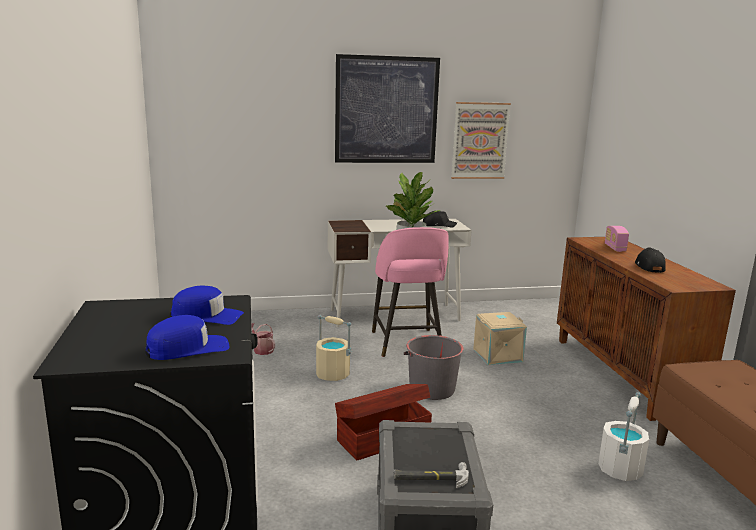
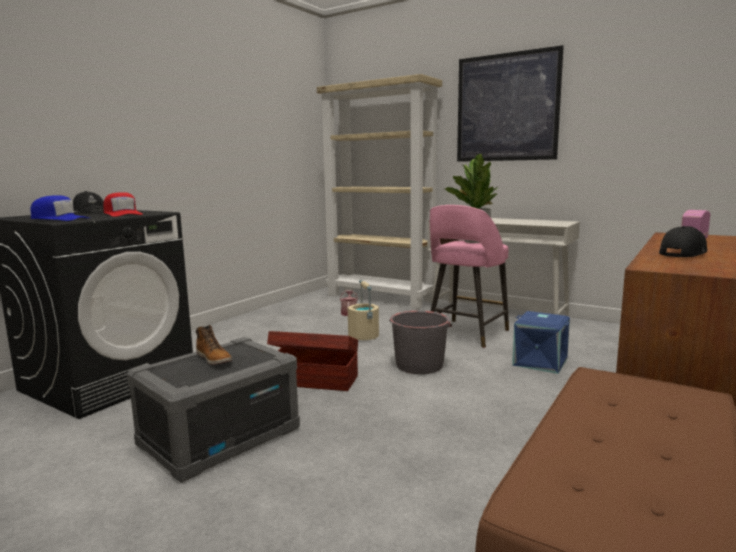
camera: 45 degrees right, 5 degrees down
blue cap [171,285,244,325] -> red cap [103,192,143,217]
hammer [394,462,469,488] -> none
black cap [423,211,457,228] -> black cap moved to [73,191,104,214]
picture [451,102,511,179] -> none
beige storage box [473,312,527,365] -> blue storage box [512,311,570,374]
white bucket [598,392,649,481] -> none
none -> boot [196,325,232,365]
none -> beige bookcase [317,74,442,309]

